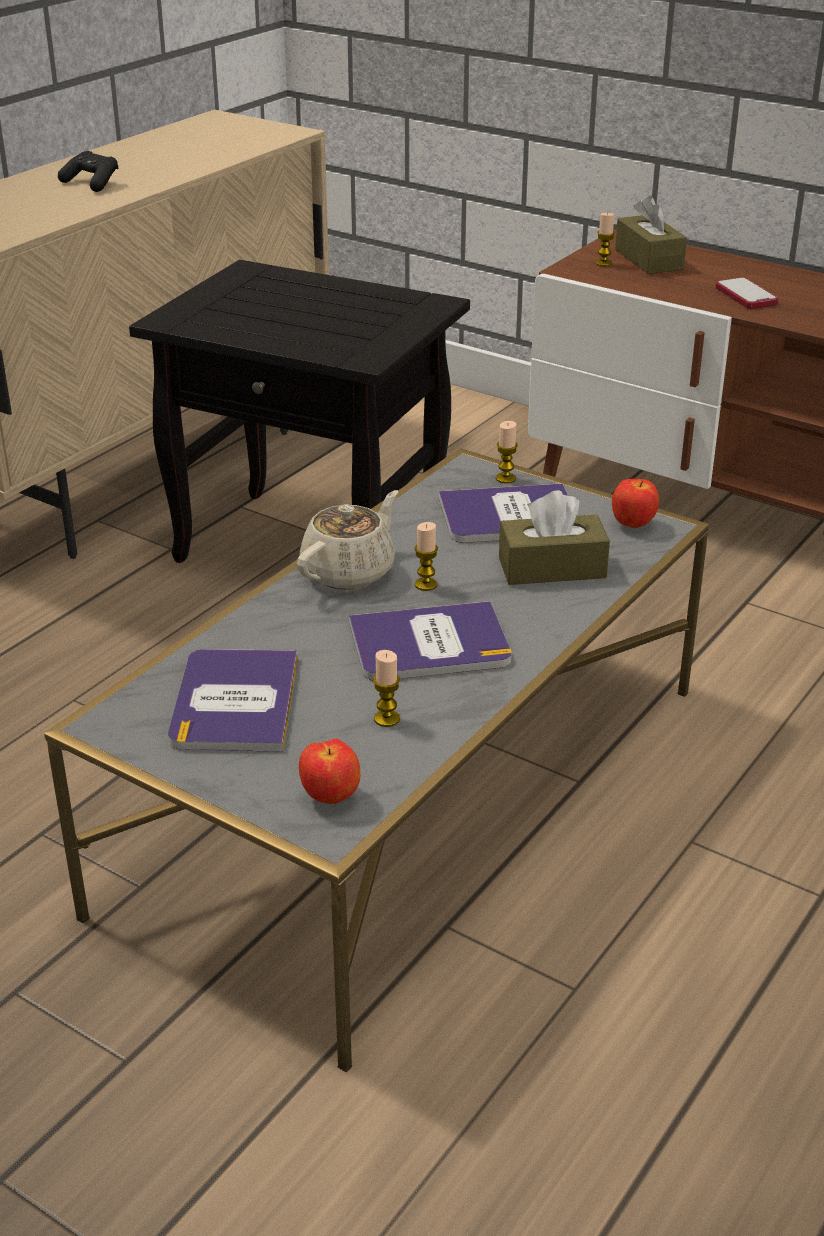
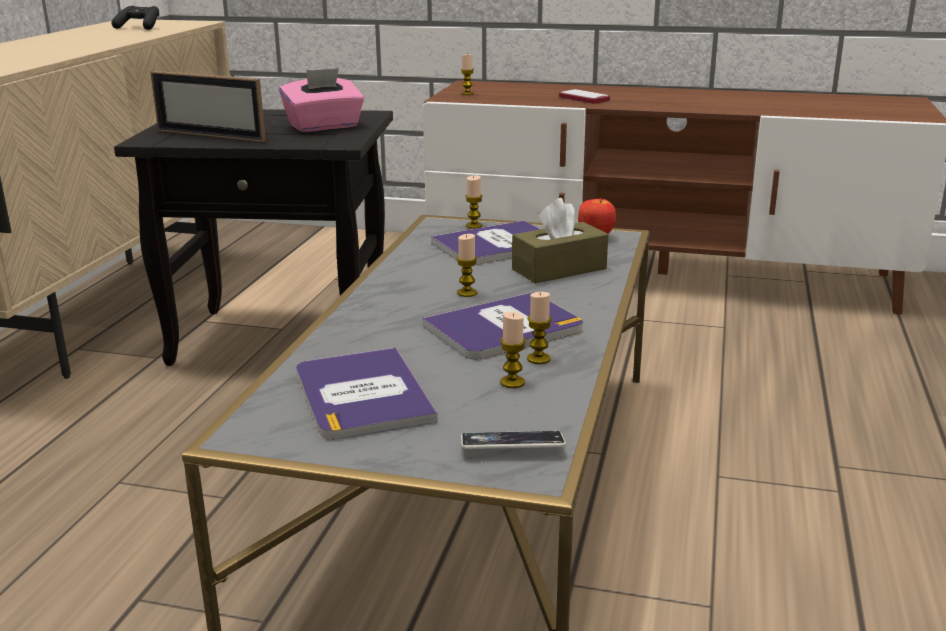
camera: 20 degrees left, 10 degrees down
black game controller [58,151,118,192] -> black game controller moved to [111,6,159,30]
beige teapot [297,490,399,590] -> none
apple [299,738,361,804] -> phone [461,431,566,449]
brown tissue box [615,196,687,274] -> none
none -> picture frame [150,71,266,142]
none -> pink tissue box [279,68,364,132]
none -> candle [527,292,552,364]

